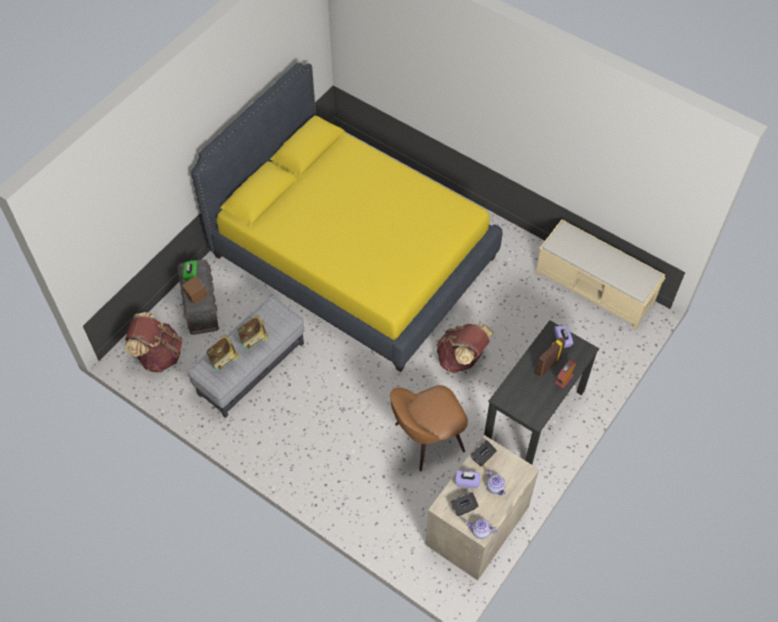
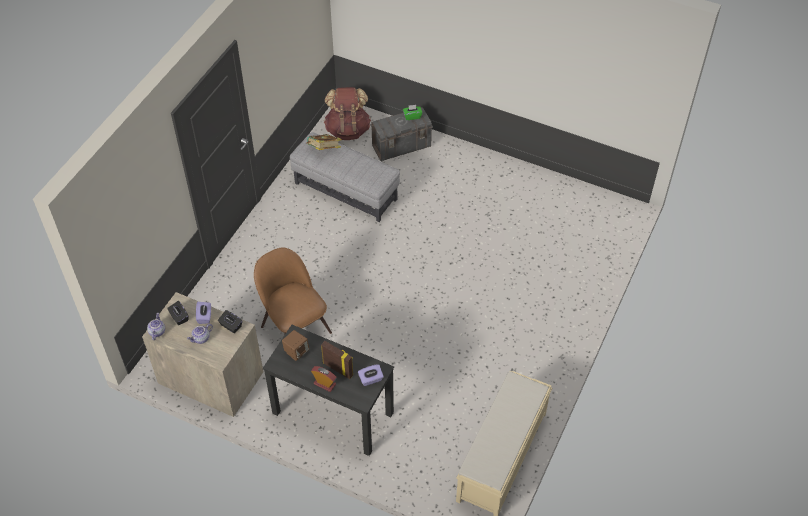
camera: 80 degrees right, 5 degrees down
brown speaker [182,276,208,304] -> brown speaker moved to [282,330,309,361]
yellow bed [191,63,502,372] -> none
book [238,315,268,350] -> none
brown backpack [436,323,494,373] -> none

